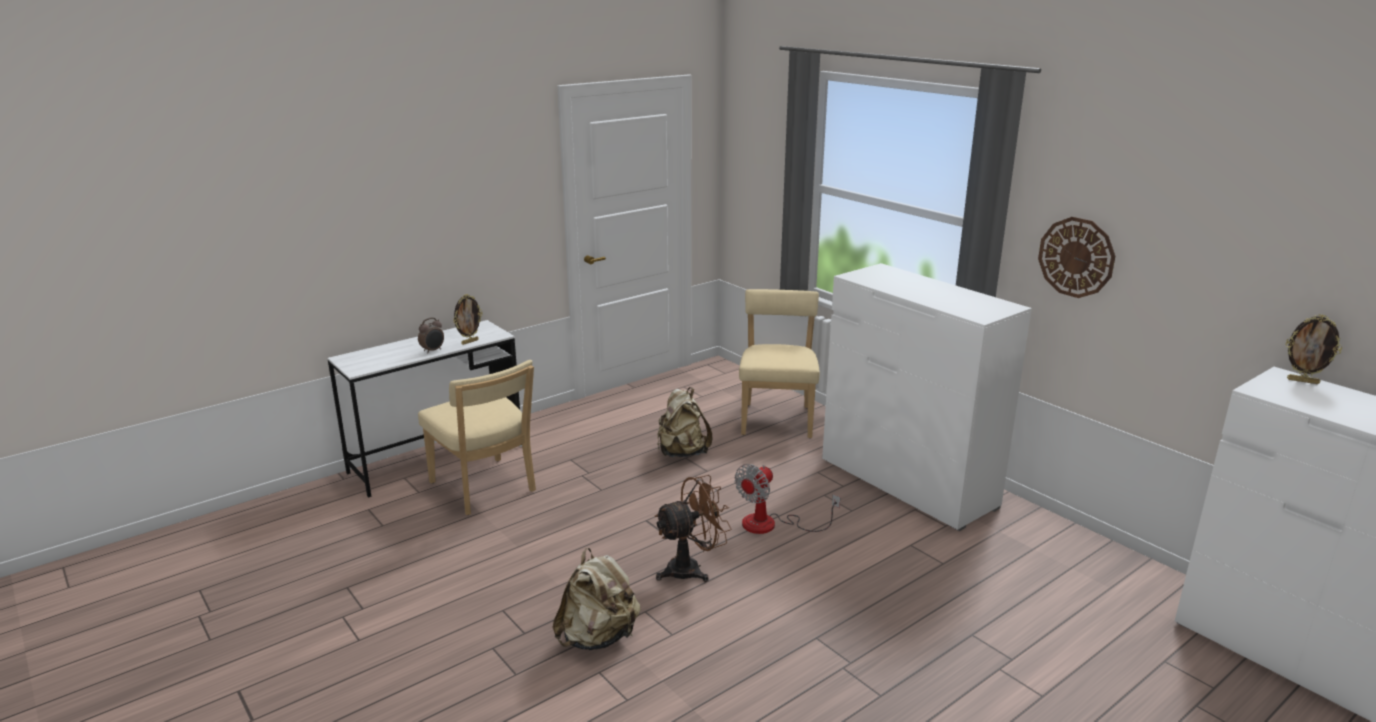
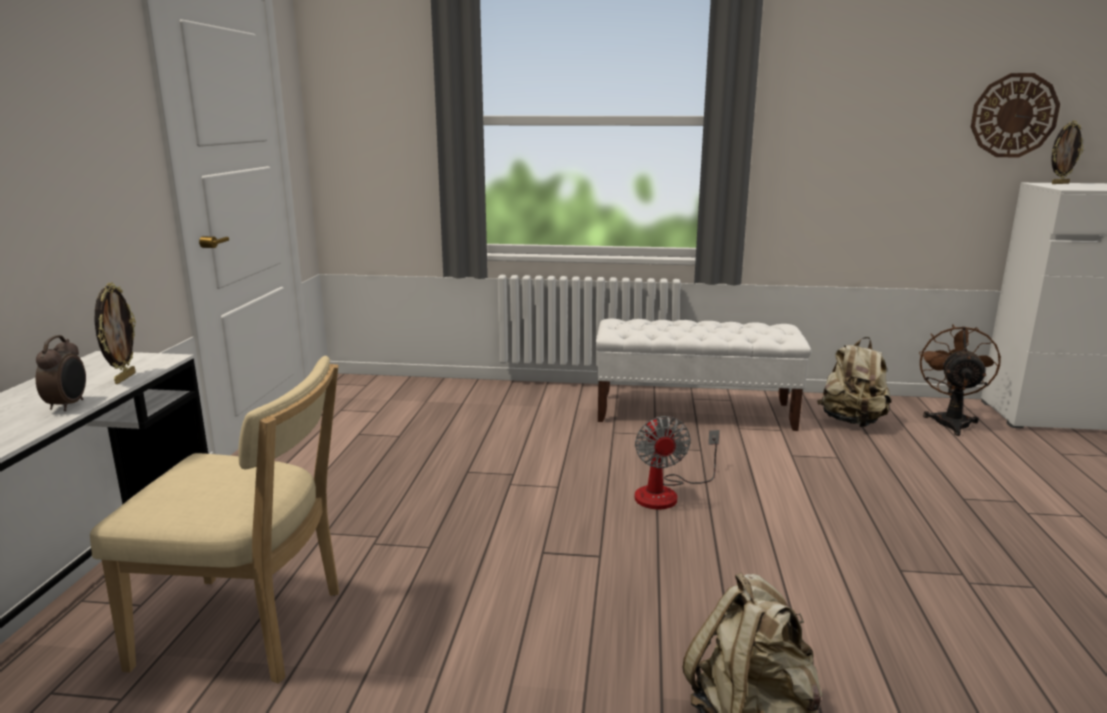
camera: 45 degrees left, 5 degrees down
brown fan [654,475,731,582] -> brown fan moved to [919,324,1001,436]
beige backpack [657,387,712,457] -> beige backpack moved to [817,337,891,427]
beige chair [739,289,820,438] -> none
white dresser [822,263,1032,531] -> white bench [595,318,811,431]
wall clock [1038,217,1115,298] -> wall clock moved to [971,73,1060,157]

